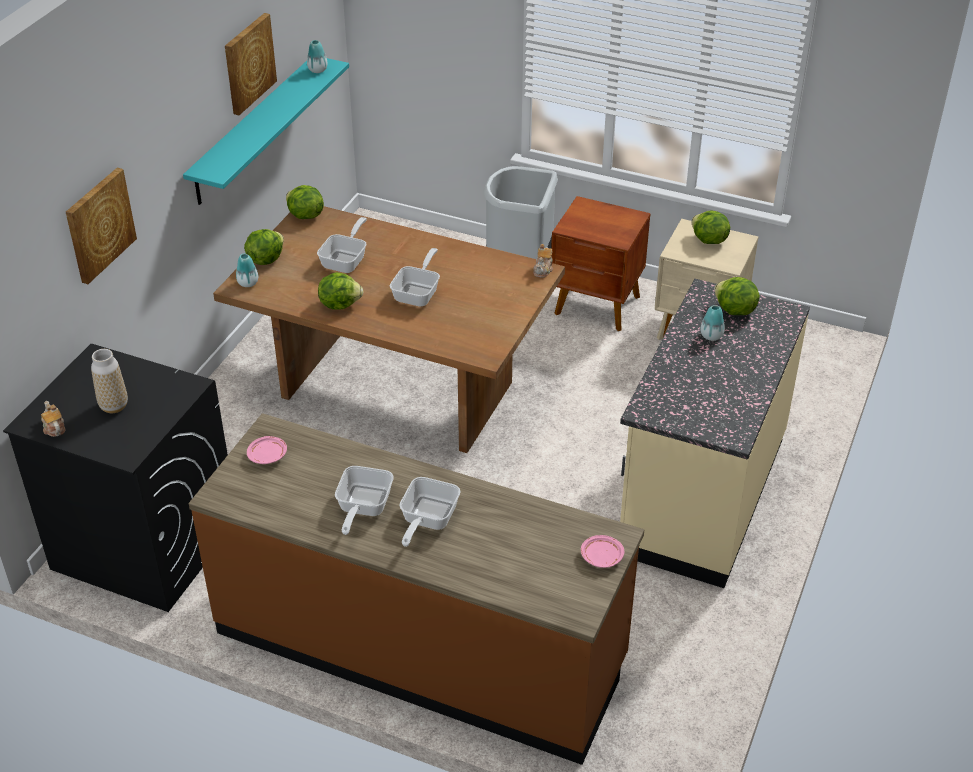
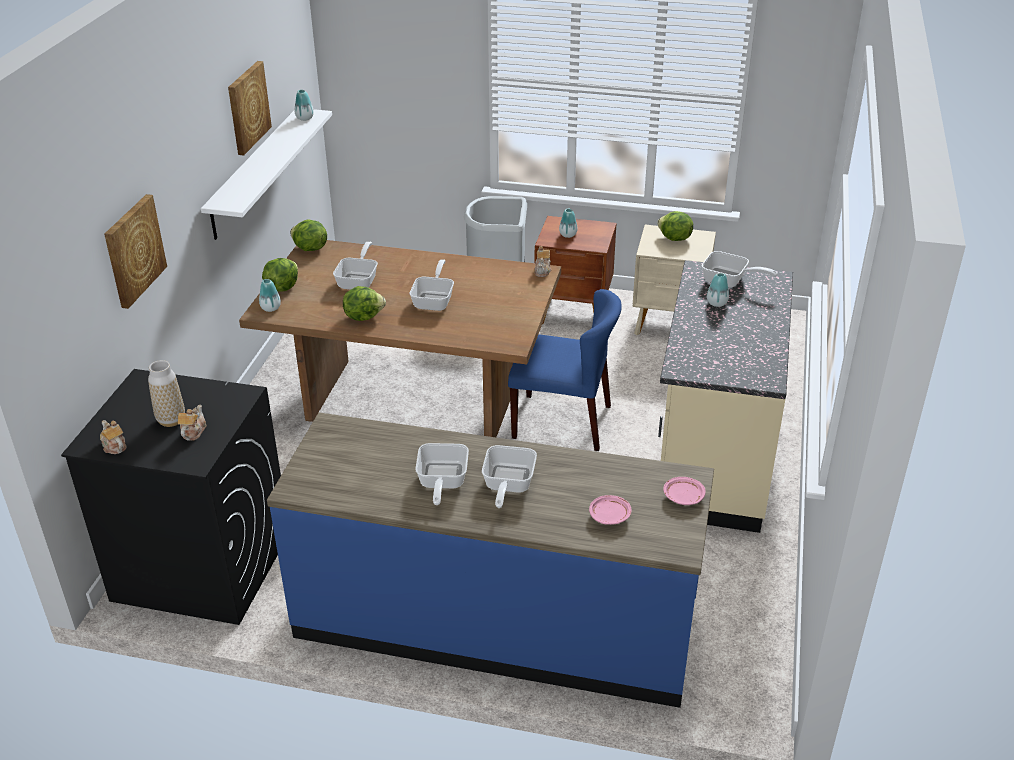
camera: 10 degrees left, 5 degrees down
turquoise shelf [183,58,349,205] -> white shelf [201,109,332,240]
brown counter [189,413,644,765] -> blue counter [267,413,714,708]
pink plate [247,436,287,464] -> pink plate moved to [589,495,632,525]
lettuce [714,277,760,315] -> frying pan [702,251,778,287]
none -> teapot [178,405,206,441]
none -> blue chair [508,289,622,451]
none -> vase [559,209,577,238]

